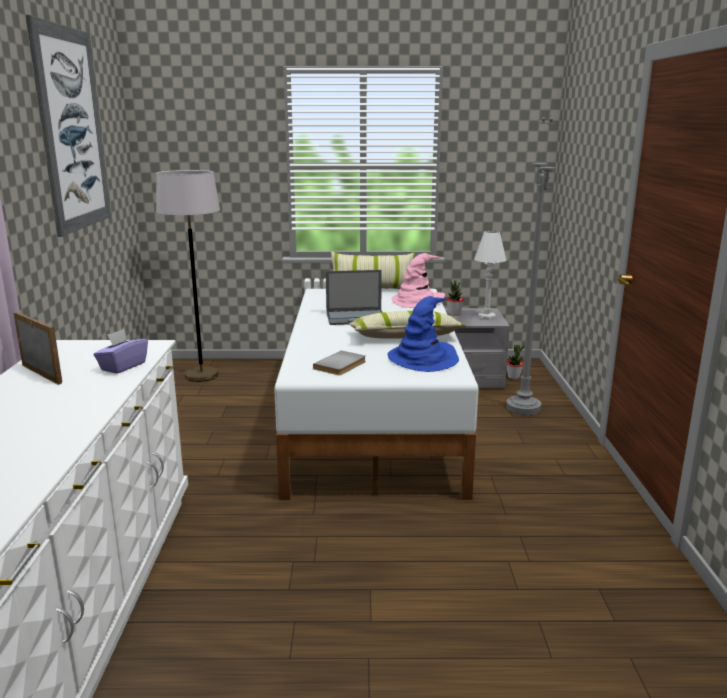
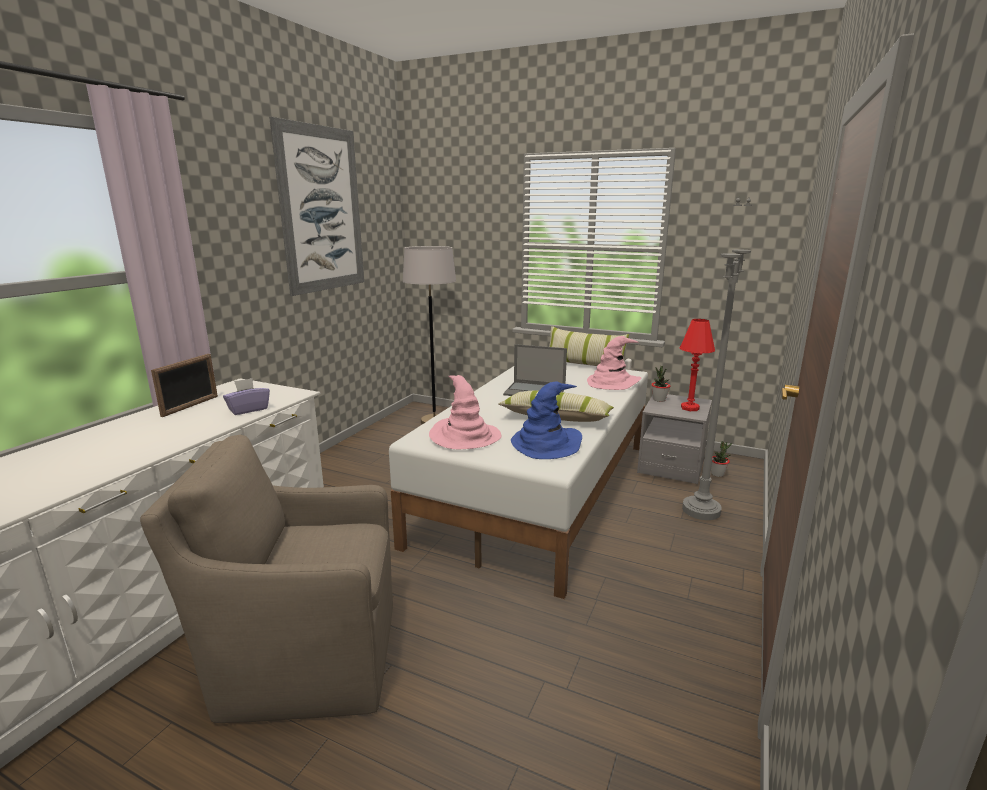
camera: 25 degrees right, 0 degrees up
picture frame [13,312,62,385] -> picture frame turned 45 degrees clockwise [151,354,218,417]
grey book [313,351,366,375] -> pink hat [429,375,501,449]
white table lamp [474,231,507,320] -> red table lamp [679,319,715,411]
none -> brown armchair [140,435,393,723]

